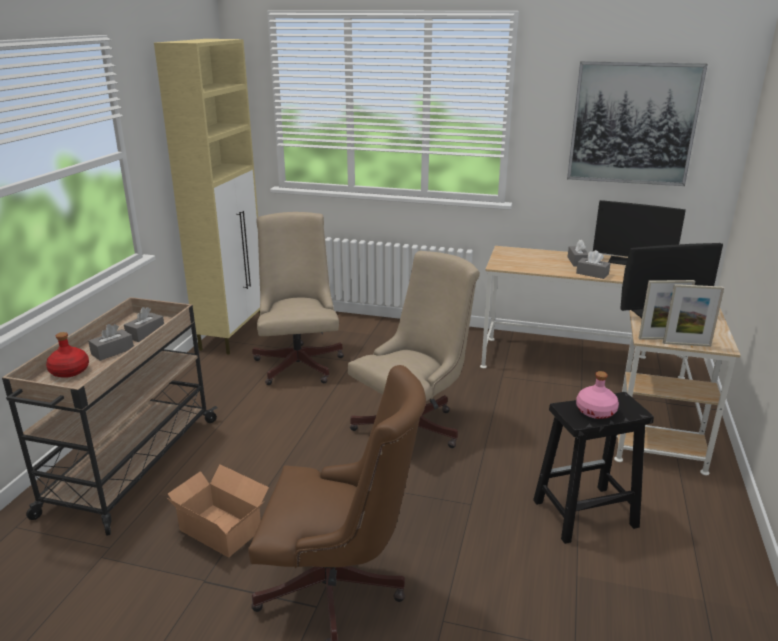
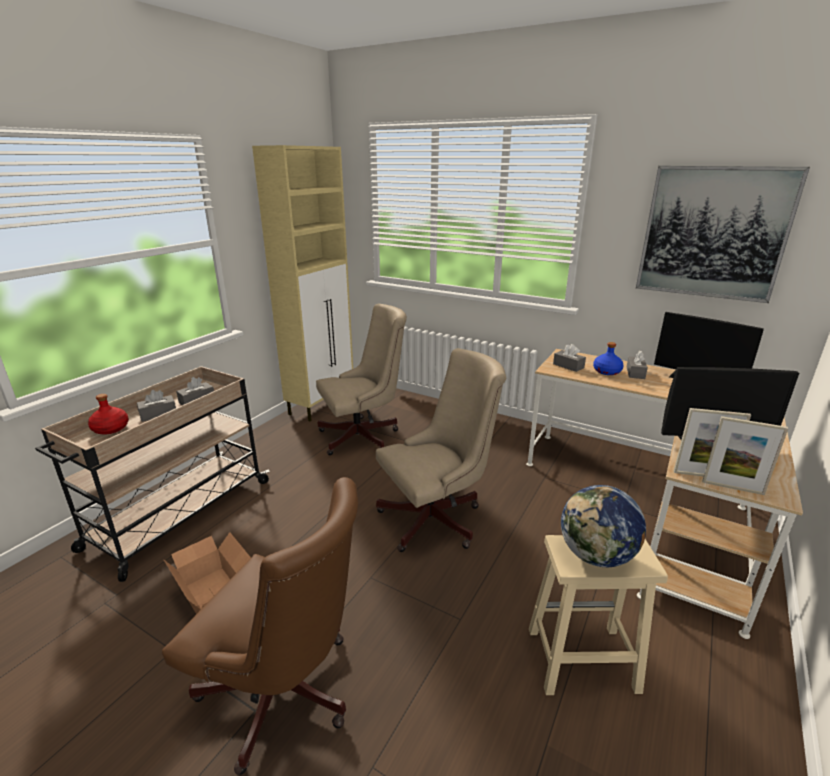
camera: 15 degrees right, 0 degrees up
beige office chair [252,212,344,385] -> beige office chair turned 60 degrees clockwise [316,304,407,455]
black stool [533,392,654,544] -> beige stool [529,535,668,695]
grey tissue box [576,250,610,279] -> grey tissue box moved to [553,344,586,372]
pink bottle [576,371,619,419] -> globe [561,485,646,567]
none -> blue bottle [593,342,624,375]

